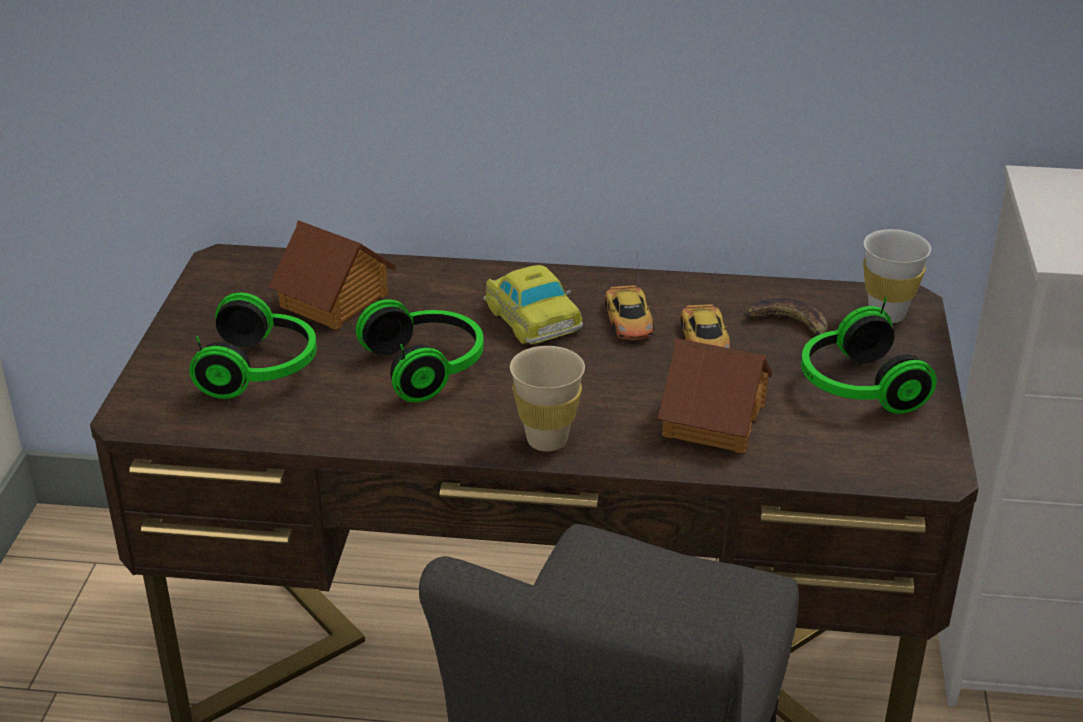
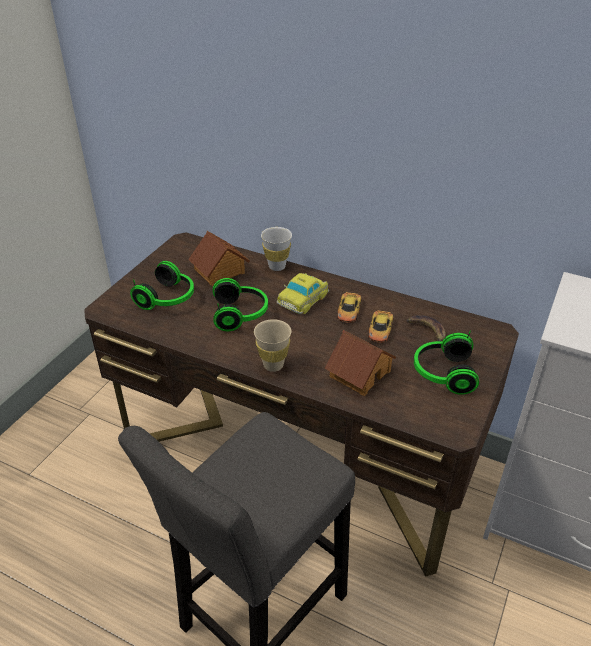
camera: 20 degrees right, 5 degrees up
toy car [484,265,583,345] -> toy car turned 45 degrees clockwise [277,273,329,314]
white cup [863,229,931,323] -> white cup moved to [261,227,292,271]

